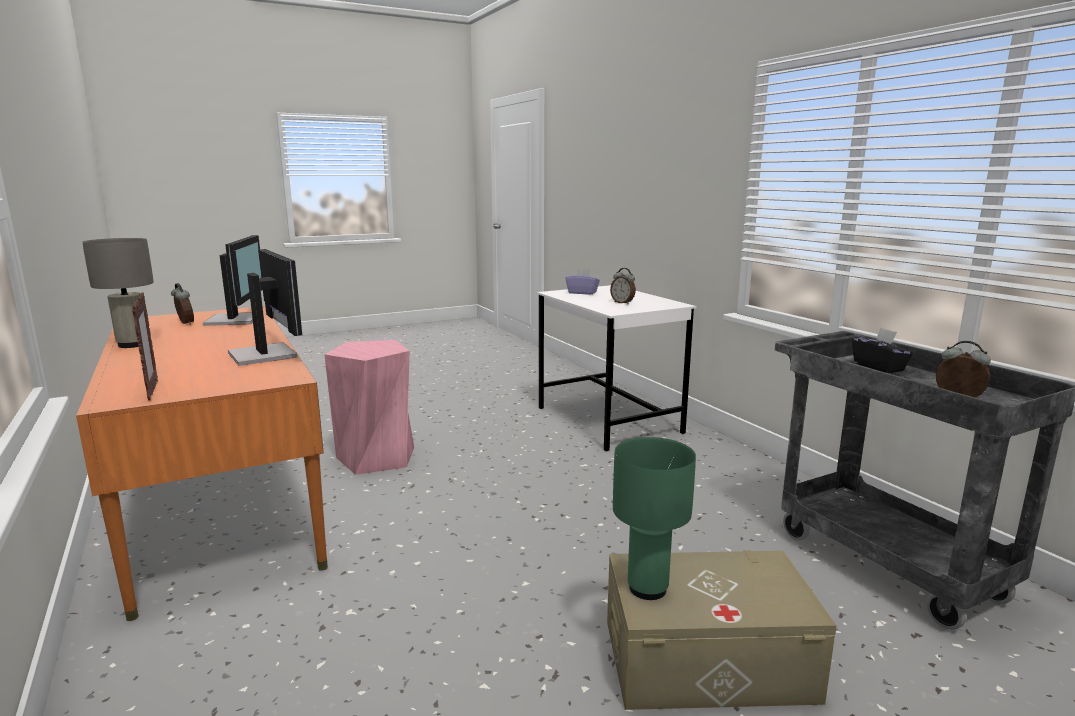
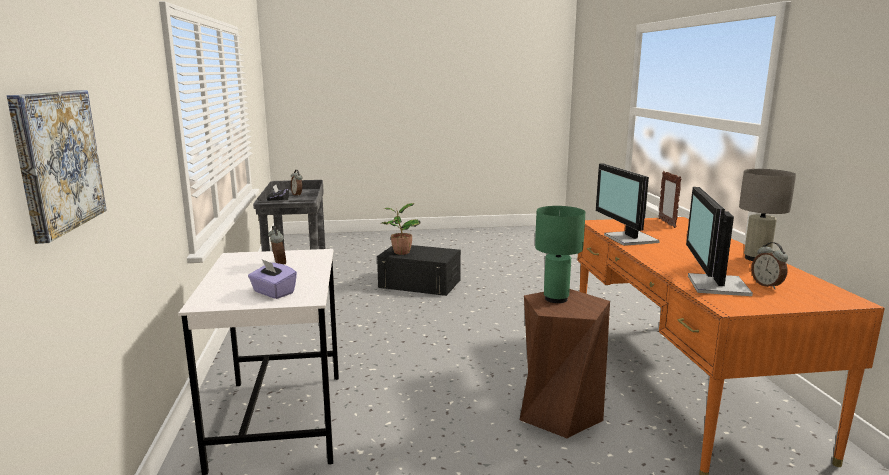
camera: 160 degrees left, 0 degrees up
pink stool [324,340,414,475] -> brown stool [520,289,610,438]
beige storage box [607,550,836,710] -> black storage box [377,245,461,296]
green table lamp [613,437,696,600] -> green table lamp moved to [535,206,585,303]
none -> picture [7,90,107,244]
none -> potted plant [381,203,421,255]

